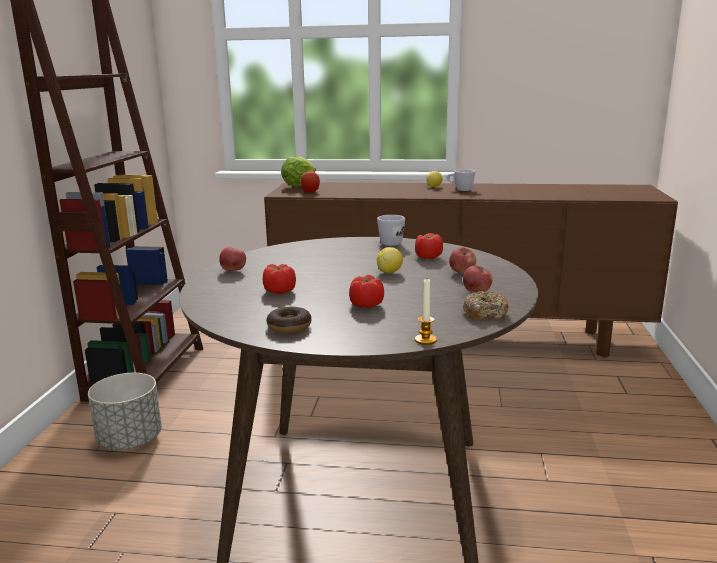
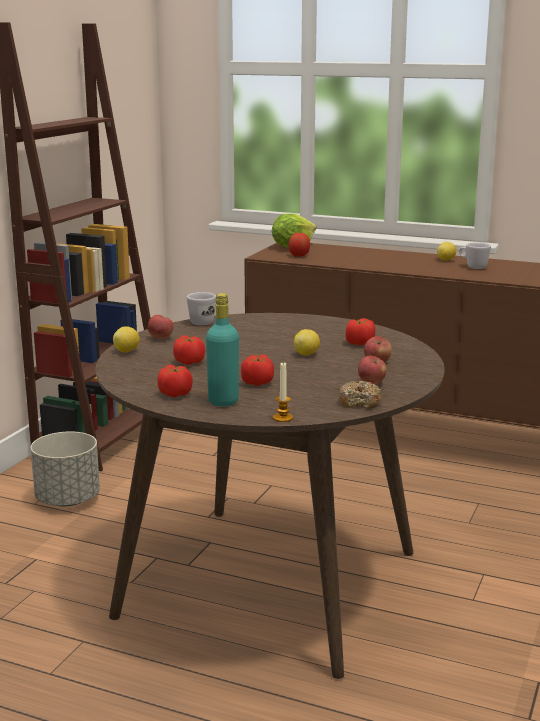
camera: 15 degrees right, 0 degrees up
donut [266,306,312,334] -> tomato [158,364,193,397]
white mug [377,215,405,246] -> white mug moved to [187,292,216,325]
none -> lemon [113,326,140,352]
none -> turquoise bottle [206,293,239,406]

